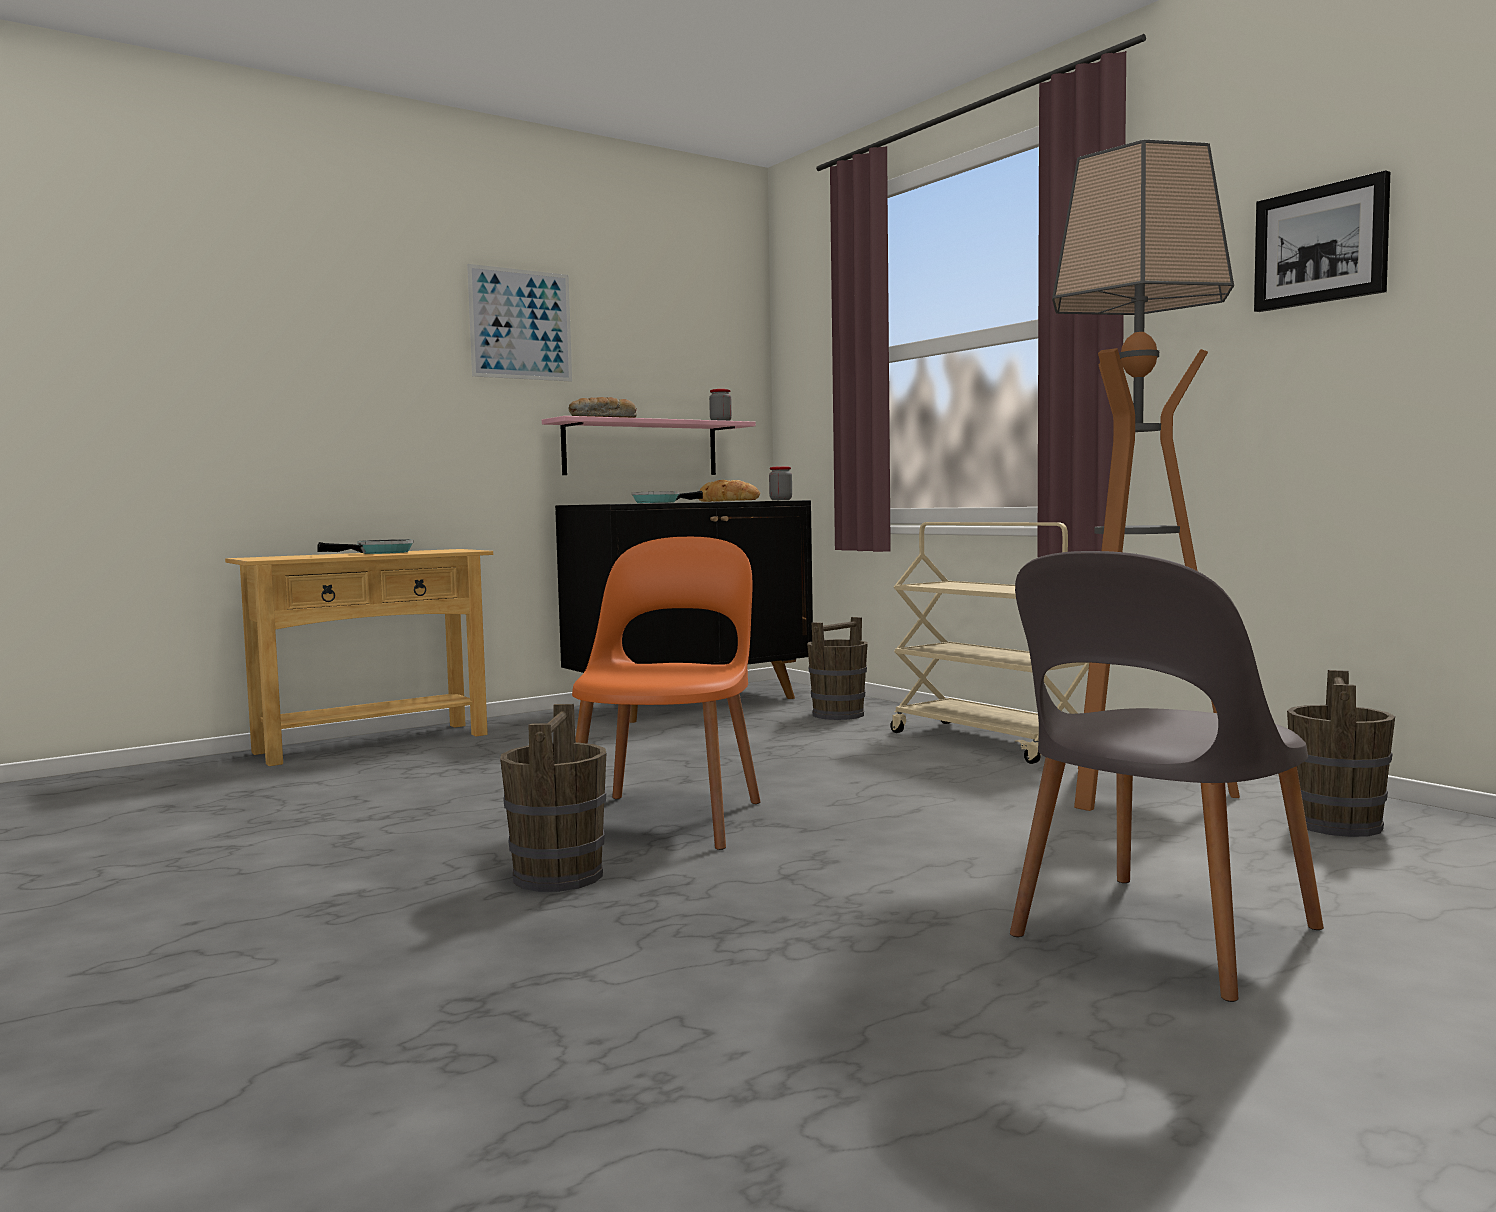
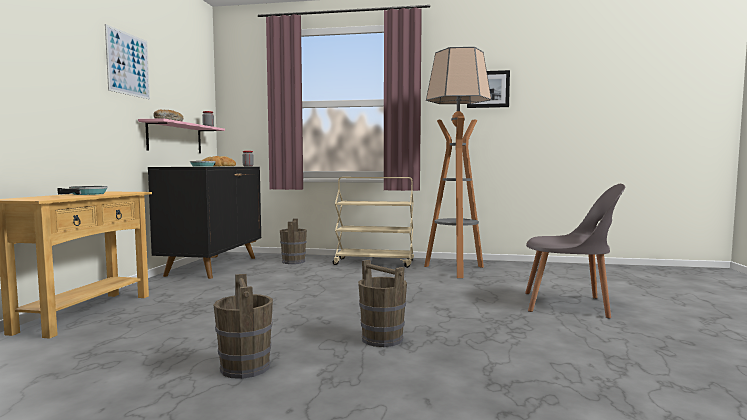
camera: 45 degrees left, 0 degrees up
orange chair [572,537,761,850] -> none
grey chair [1010,551,1324,1002] -> grey chair turned 75 degrees counterclockwise [525,184,625,319]
brown bucket [1287,670,1395,837] -> brown bucket moved to [214,274,273,379]

